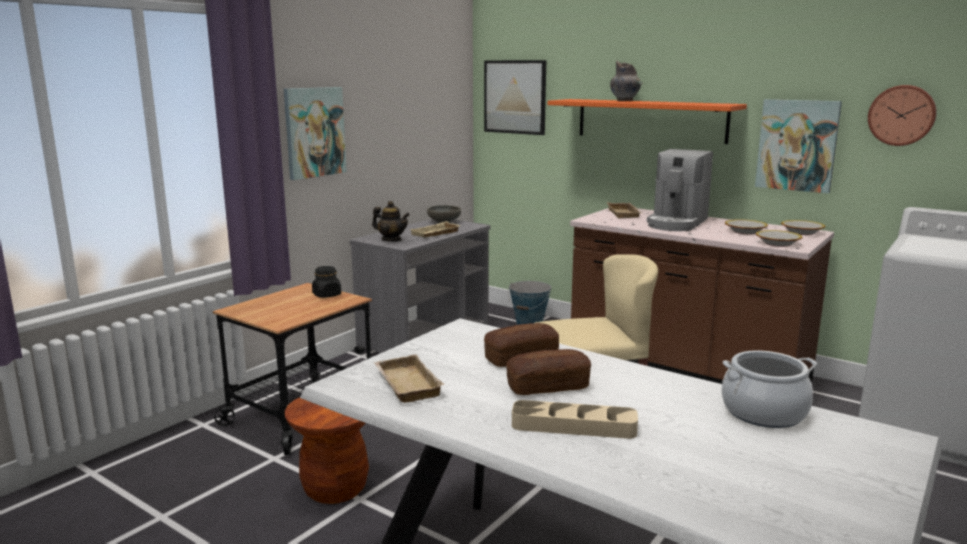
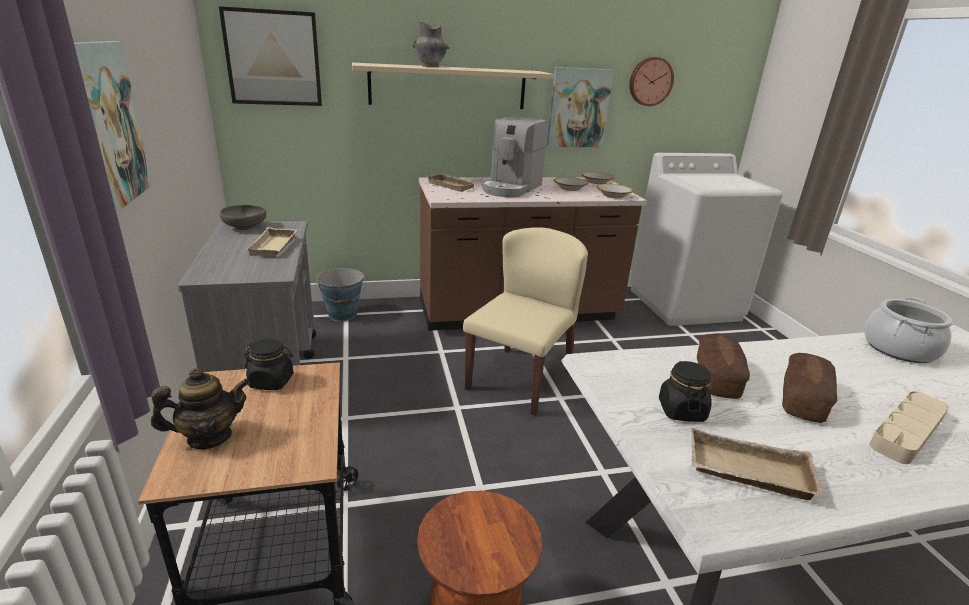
camera: 50 degrees left, 10 degrees up
teapot [372,201,410,242] -> teapot moved to [151,368,250,450]
orange shelf [548,99,747,144] -> beige shelf [352,63,554,109]
coffee machine [647,149,713,231] -> coffee machine turned 45 degrees clockwise [482,116,548,197]
none -> black jar [659,361,712,422]

